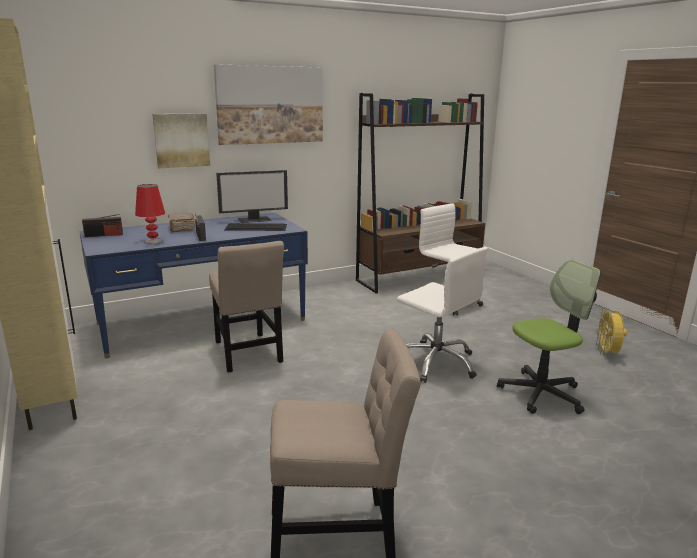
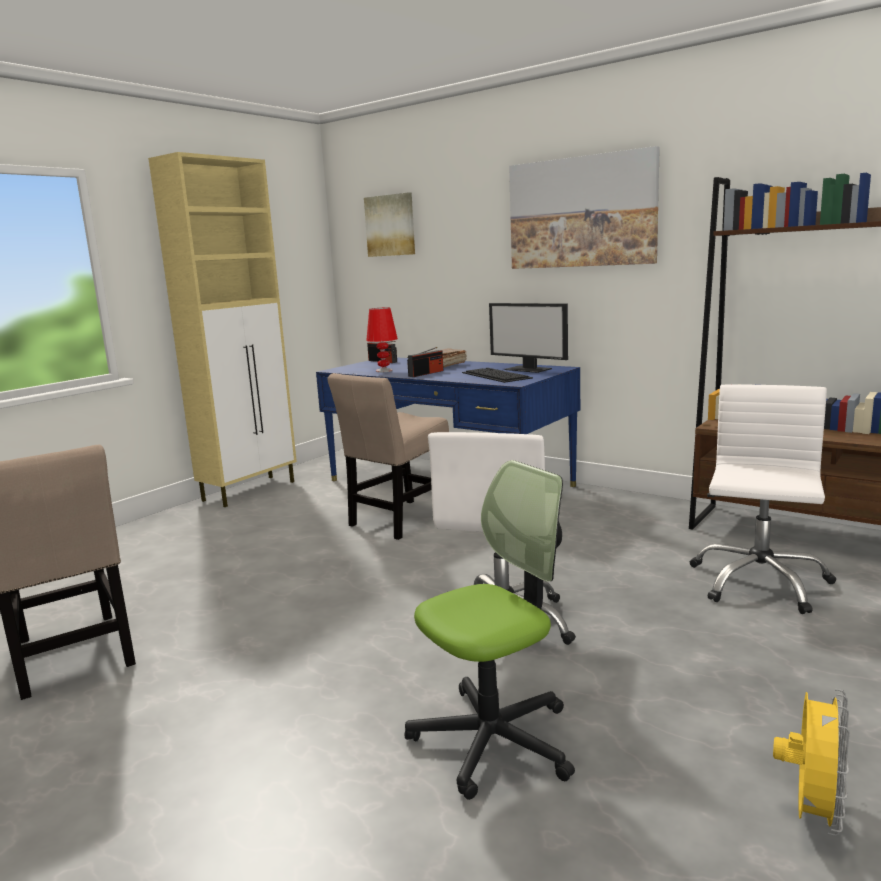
camera: 65 degrees right, 5 degrees down
picture [152,113,210,168] -> picture moved to [364,192,415,257]
office chair [497,259,601,414] -> office chair turned 75 degrees counterclockwise [405,460,575,800]
yellow fan [595,307,627,356] -> yellow fan turned 135 degrees clockwise [773,689,850,836]

